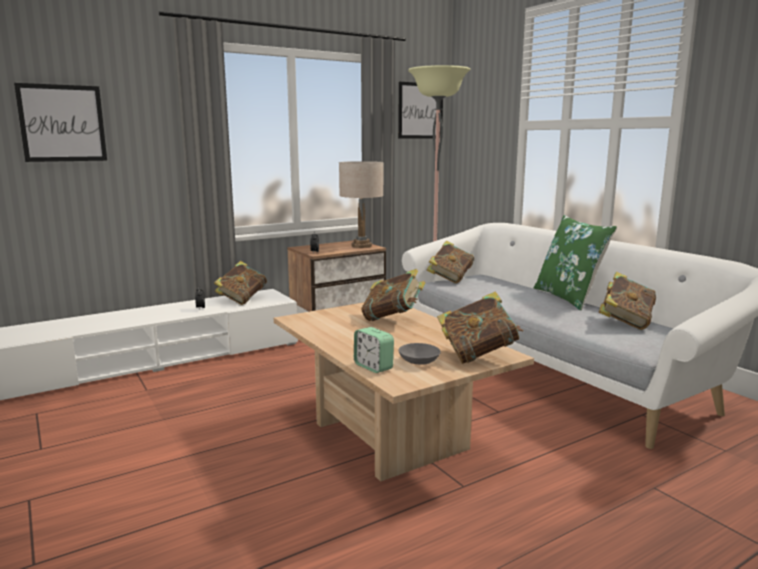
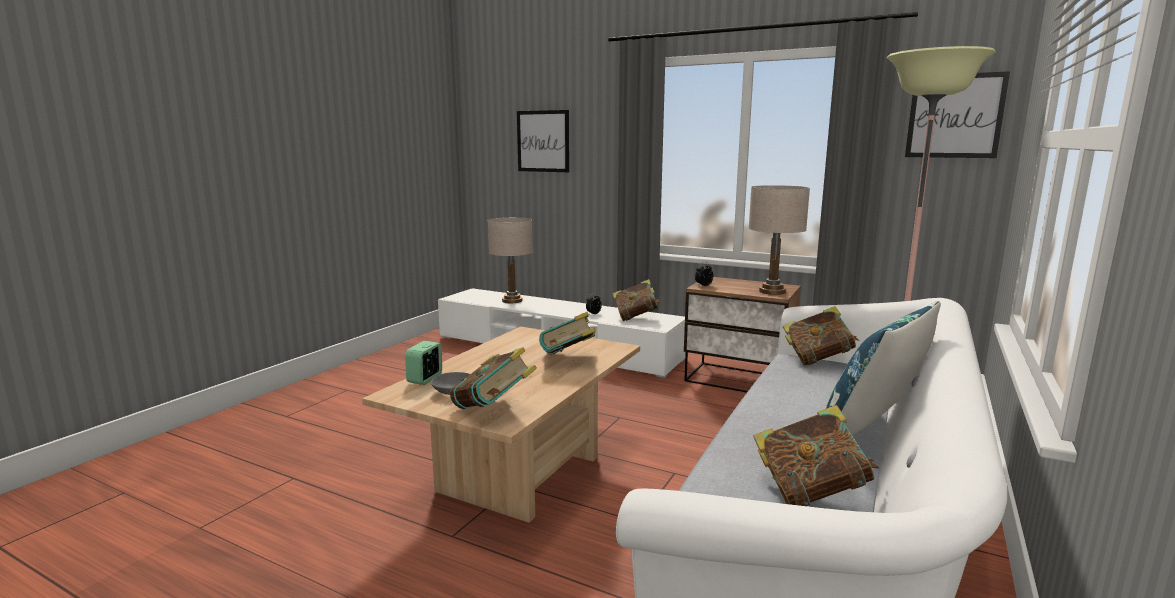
camera: 60 degrees right, 0 degrees up
green pillow [534,215,617,310] -> blue pillow [826,301,941,436]
none -> beige table lamp [488,217,533,303]

